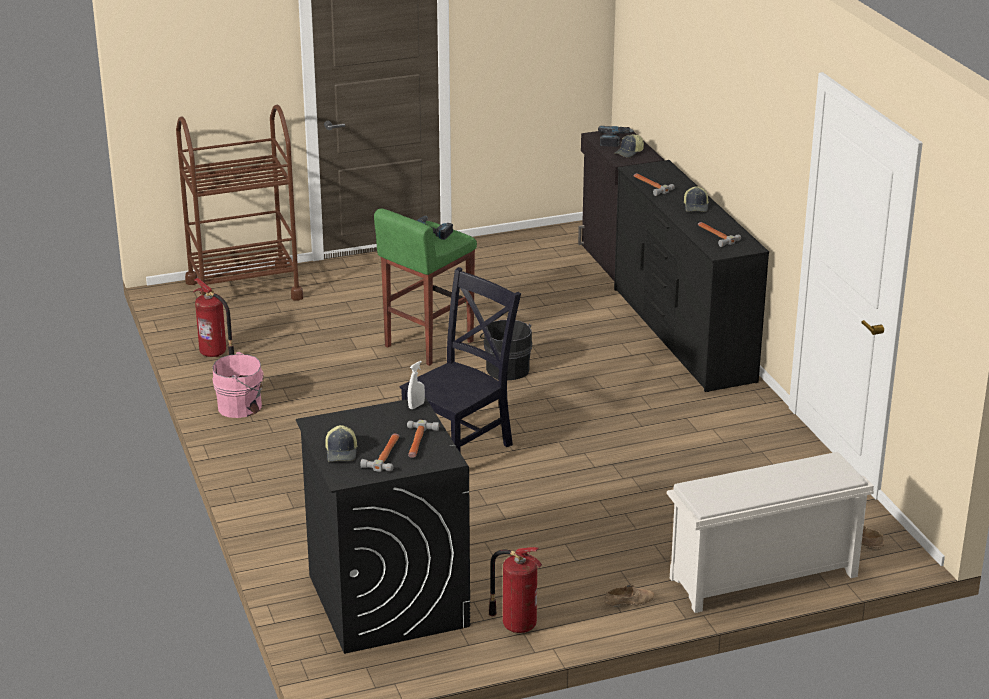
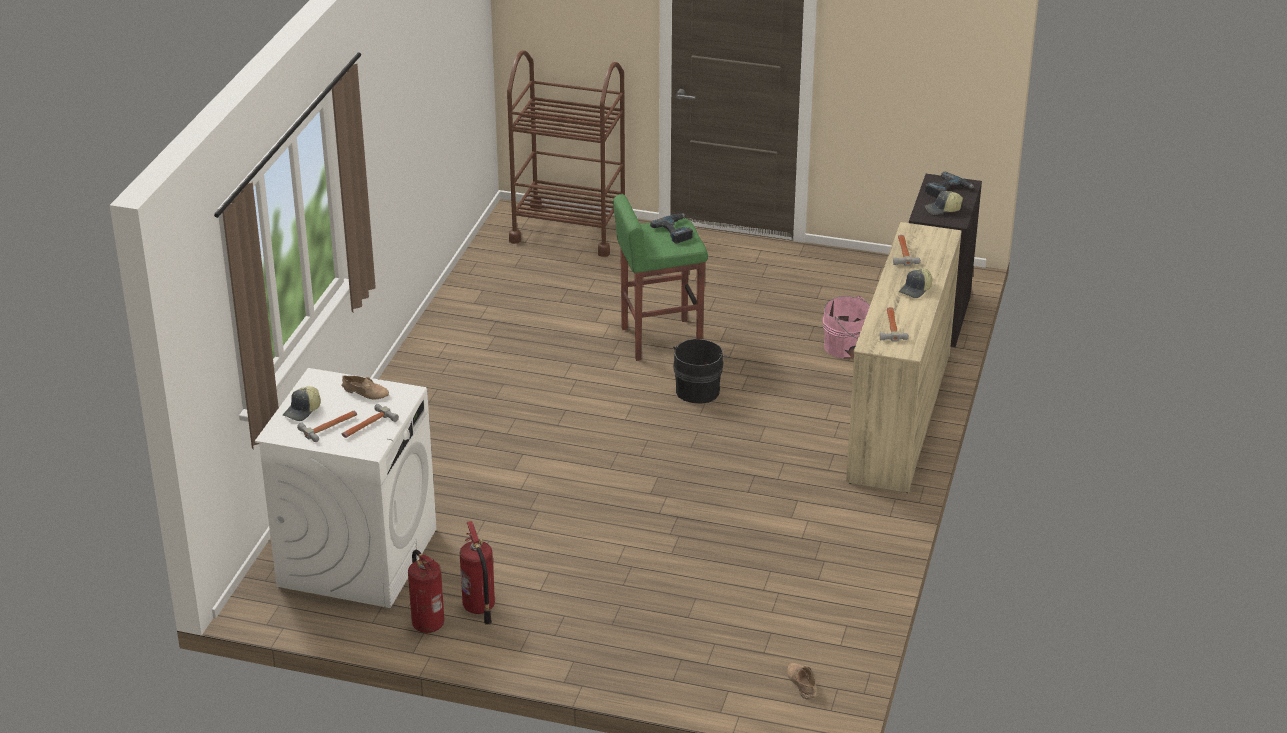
camera: 35 degrees right, 5 degrees up
fire extinguisher [193,278,235,357] -> fire extinguisher moved to [460,521,495,625]
pink bucket [212,352,264,418] -> pink bucket moved to [823,296,870,359]
black washing machine [296,397,470,654] -> white washing machine [255,368,437,608]
black chair [400,267,521,452] -> none
white spray bottle [408,361,425,409] -> none
beige shoe [604,584,654,607] -> beige shoe moved to [341,375,389,399]
black dresser [614,160,769,392] -> beige dresser [846,222,962,493]
white shoe rack [667,452,874,613] -> none

